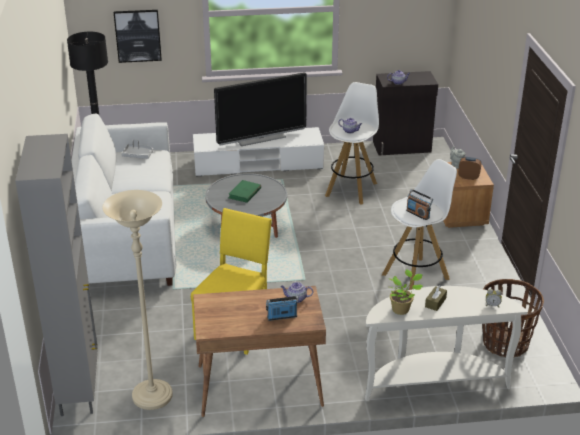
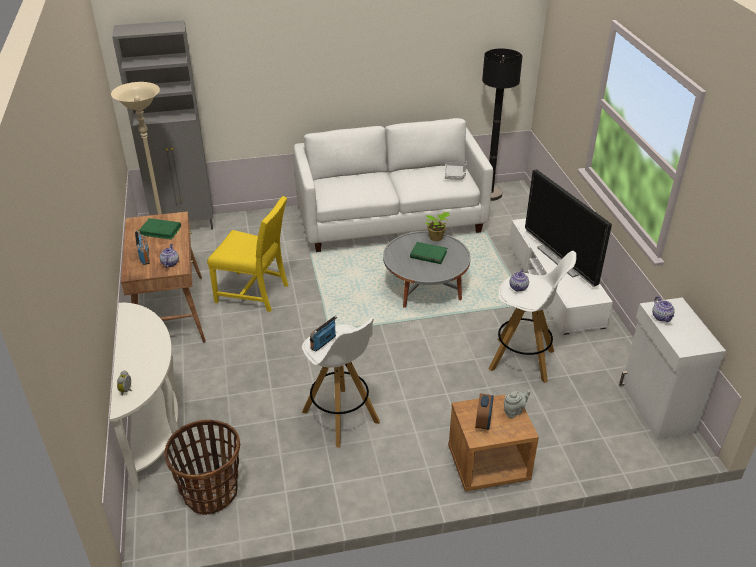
camera: 85 degrees right, 5 degrees up
picture [114,10,162,63] -> none
black cabinet [373,71,438,155] -> white cabinet [619,297,726,440]
potted plant [389,269,423,315] -> potted plant moved to [425,211,450,241]
brown tissue box [425,285,447,311] -> none
none -> green book [139,218,181,240]

